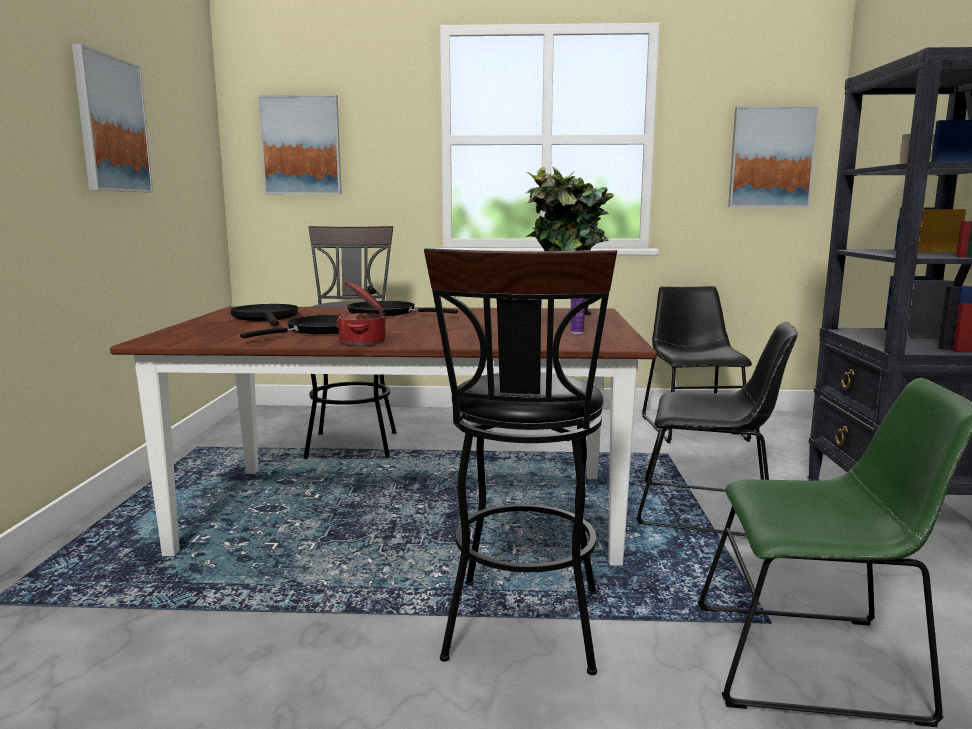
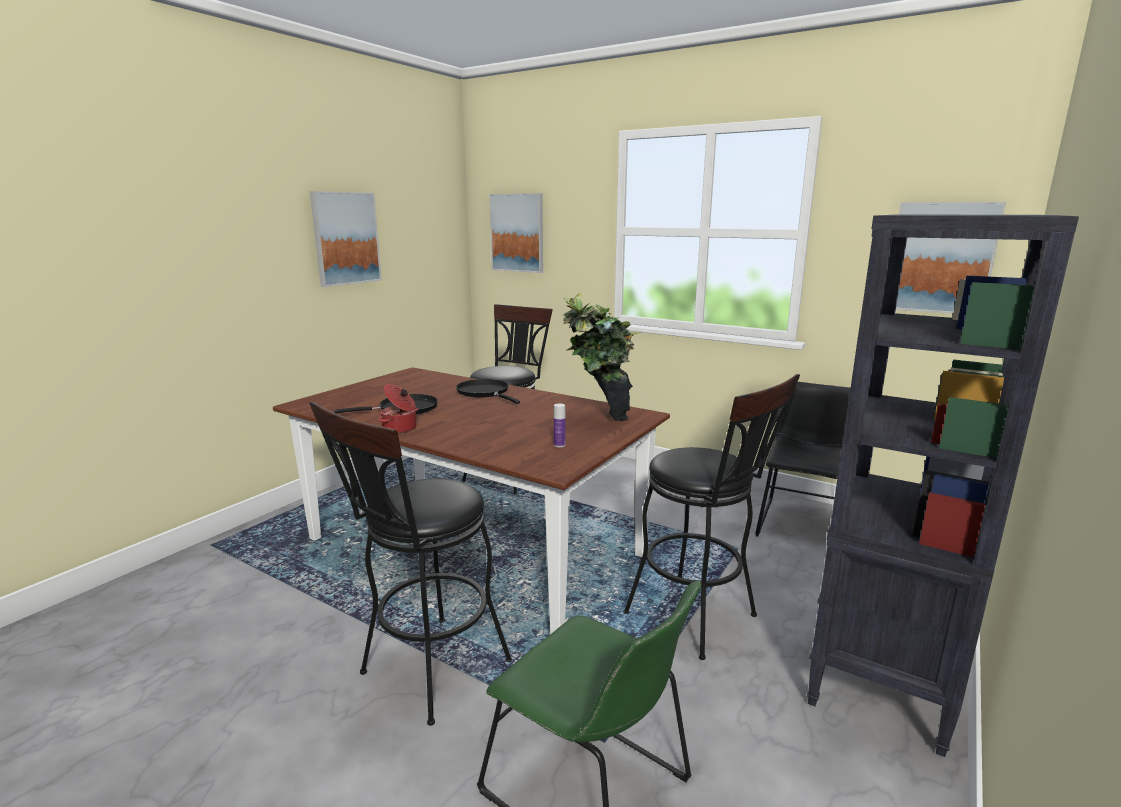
camera: 30 degrees right, 5 degrees up
black frying pan [231,304,298,326] -> none
black chair [636,322,798,536] -> black stool [623,374,800,660]

